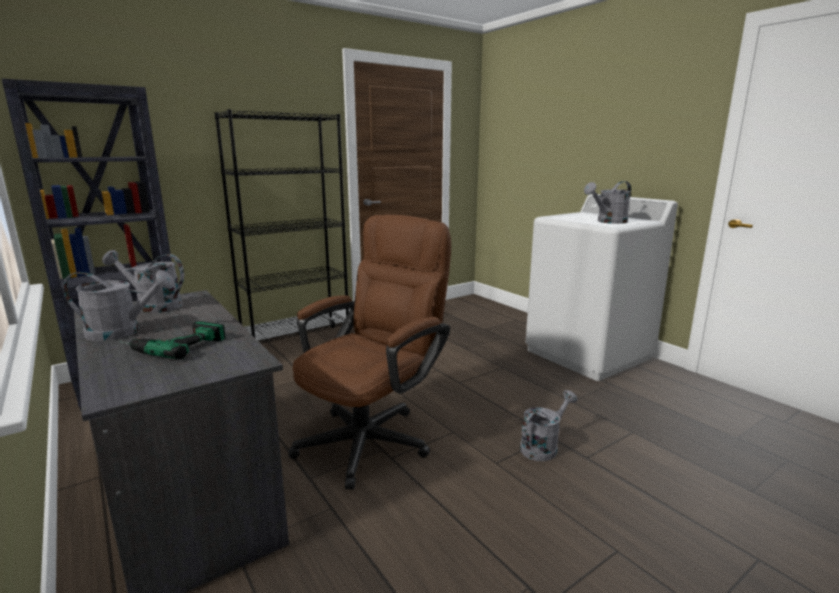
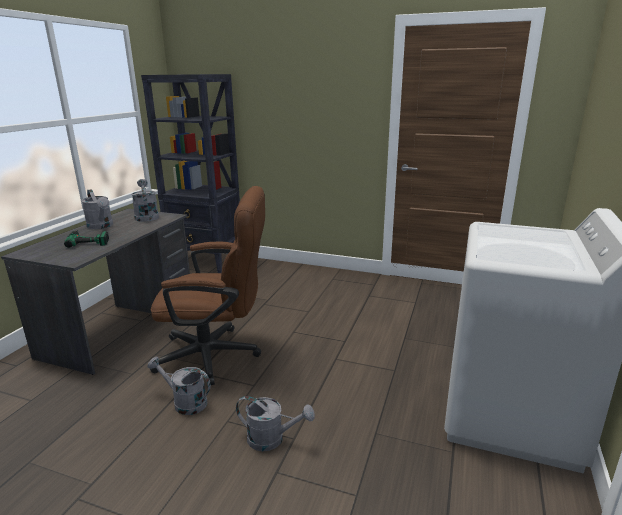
camera: 55 degrees right, 5 degrees up
black bookcase [214,109,350,343] -> none
grey watering can [584,181,631,224] -> grey watering can moved to [148,357,211,415]

